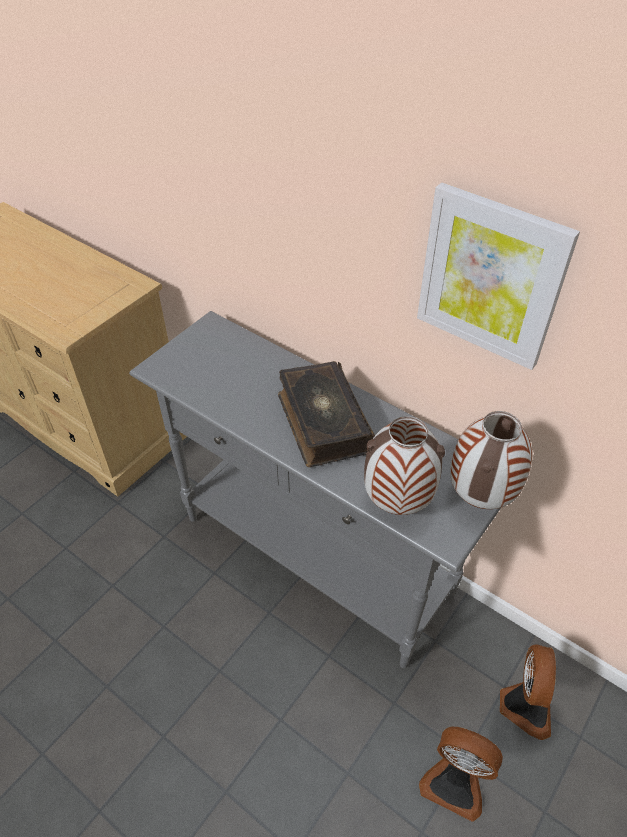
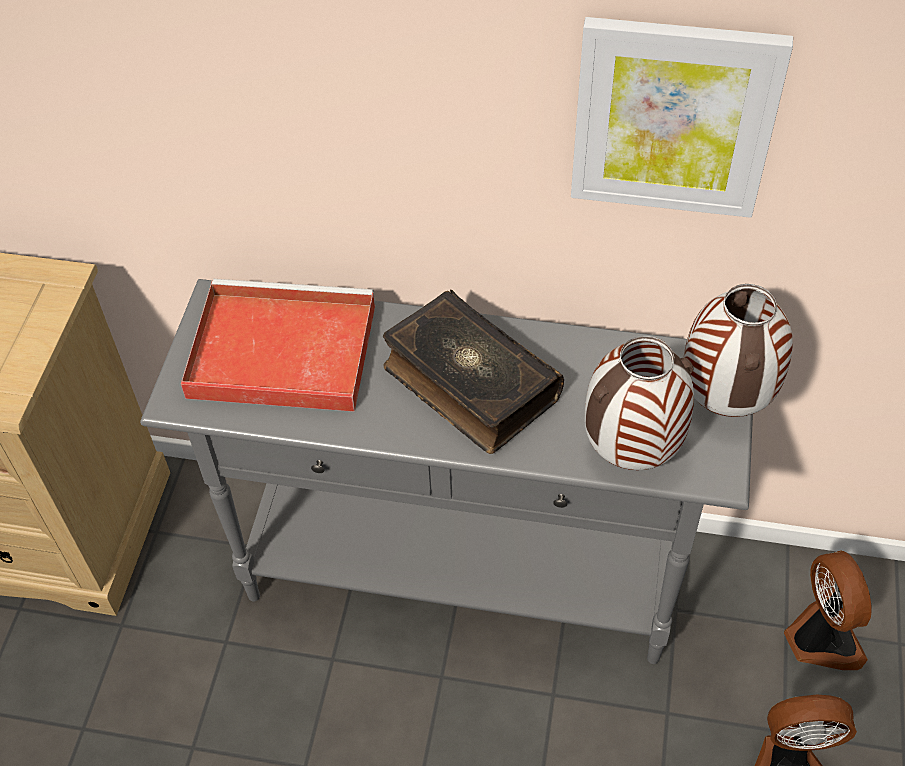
camera: 25 degrees left, 5 degrees up
none -> red tray [181,279,375,412]

